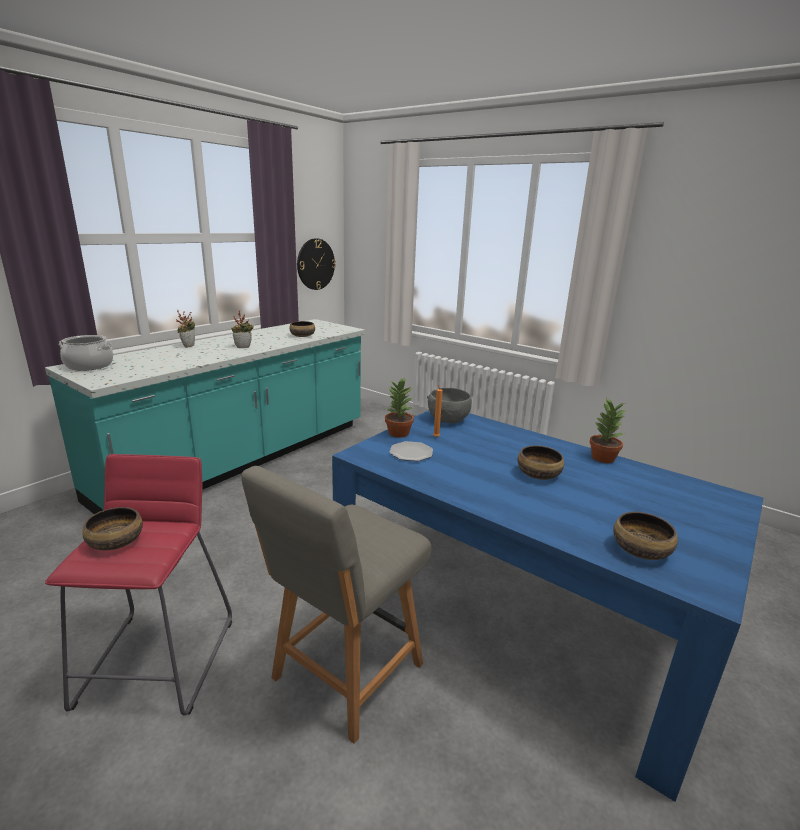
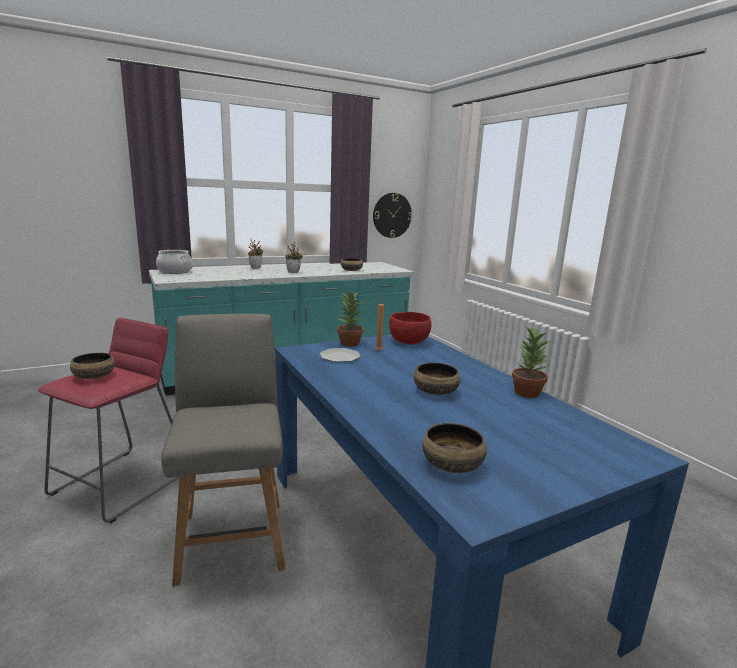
camera: 25 degrees right, 5 degrees down
grey chair [241,466,431,744] -> grey chair turned 105 degrees clockwise [161,314,286,586]
grey bowl [427,388,472,423] -> red bowl [389,312,431,345]

